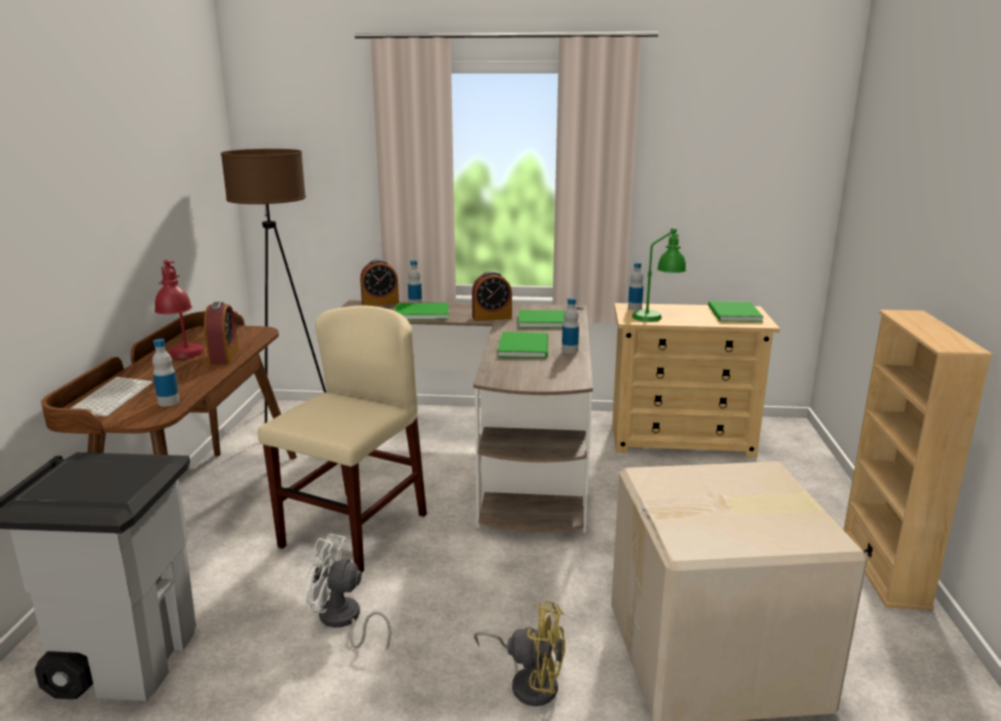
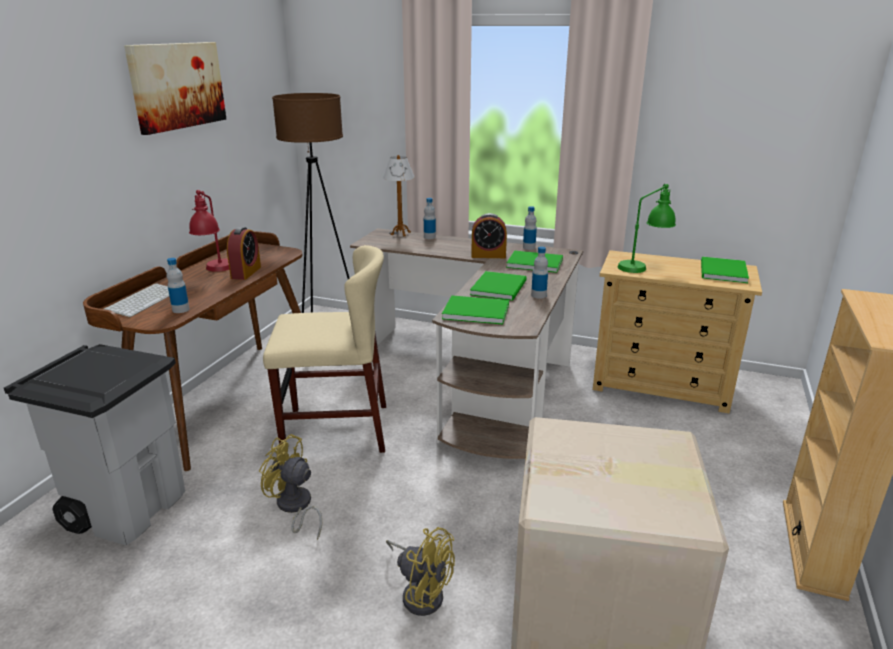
camera: 15 degrees right, 5 degrees up
beige chair [258,306,427,572] -> beige chair turned 45 degrees clockwise [263,245,386,453]
white fan [305,534,392,650] -> yellow fan [259,434,322,540]
alarm clock [360,259,399,306] -> table lamp [383,155,415,236]
green book [395,303,449,320] -> green book moved to [442,295,509,325]
bottle [628,262,643,310] -> bottle moved to [523,206,537,250]
none -> picture [124,42,226,135]

